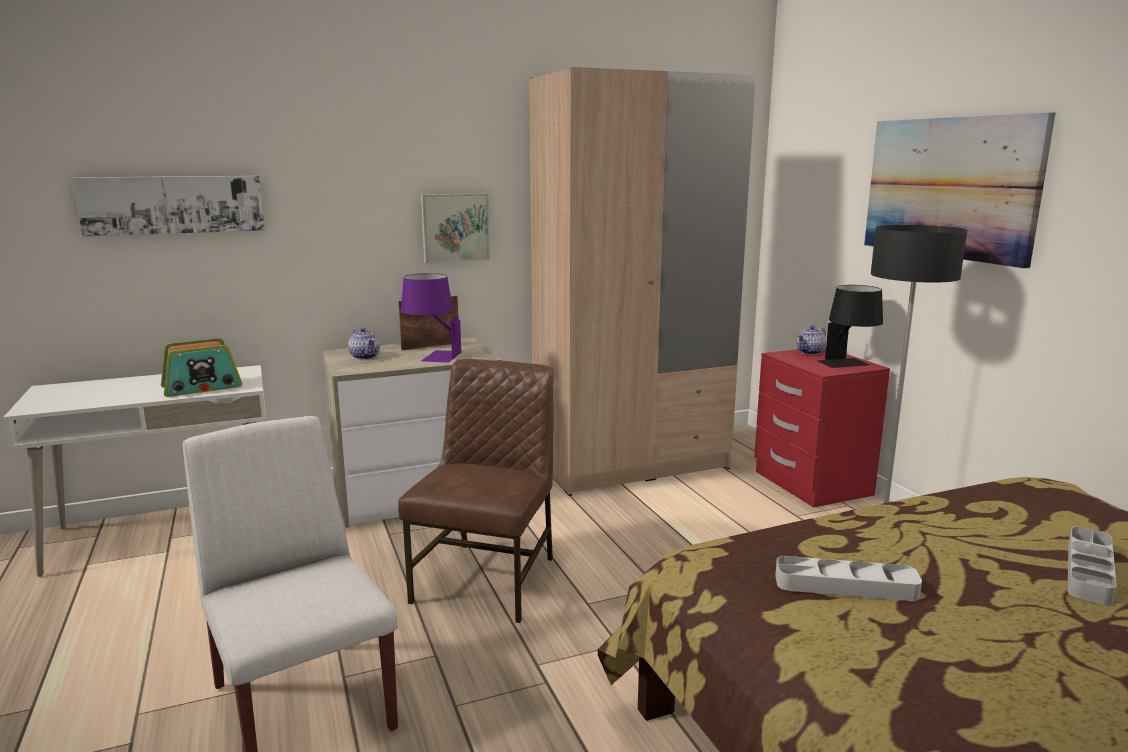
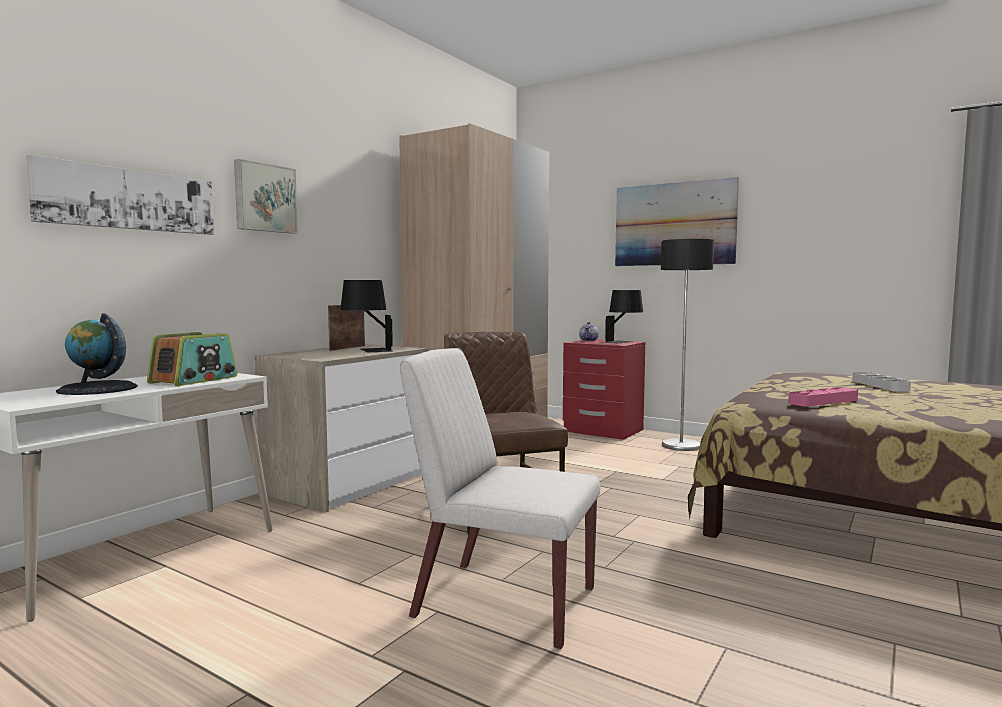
camera: 35 degrees left, 10 degrees down
teapot [348,328,380,360] -> none
purple table lamp [401,273,462,363] -> black table lamp [340,280,393,352]
picture [421,193,490,263] -> picture moved to [234,159,298,234]
grey tray [775,556,922,601] -> pink tray [789,387,858,407]
none -> globe [56,313,138,395]

